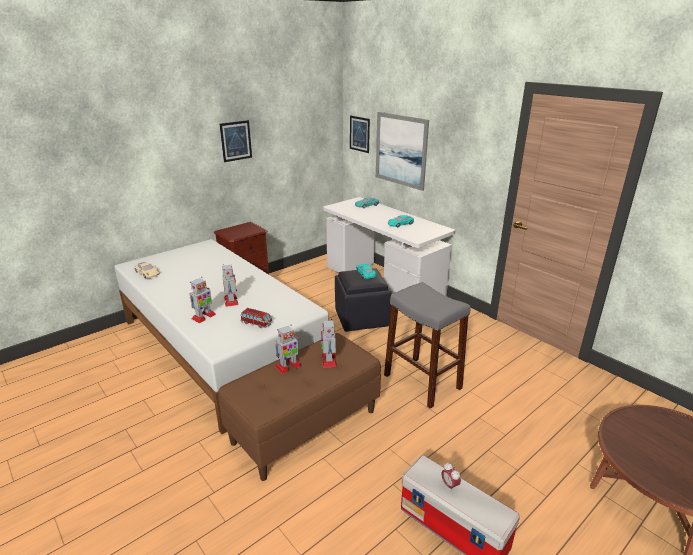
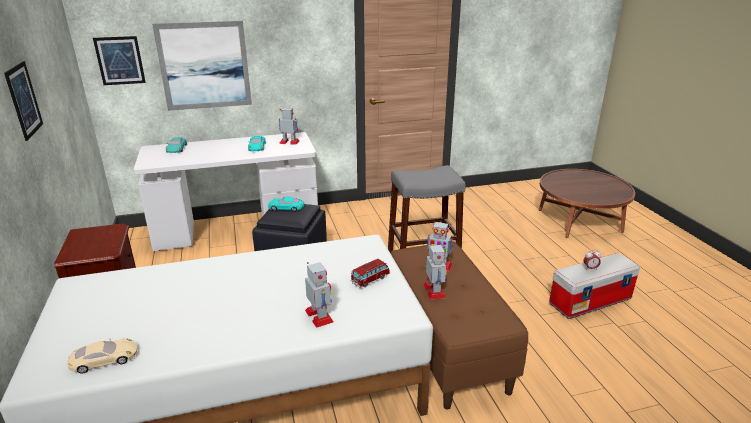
camera: 65 degrees left, 0 degrees up
toy robot [222,264,238,307] -> toy robot moved to [278,108,299,145]

